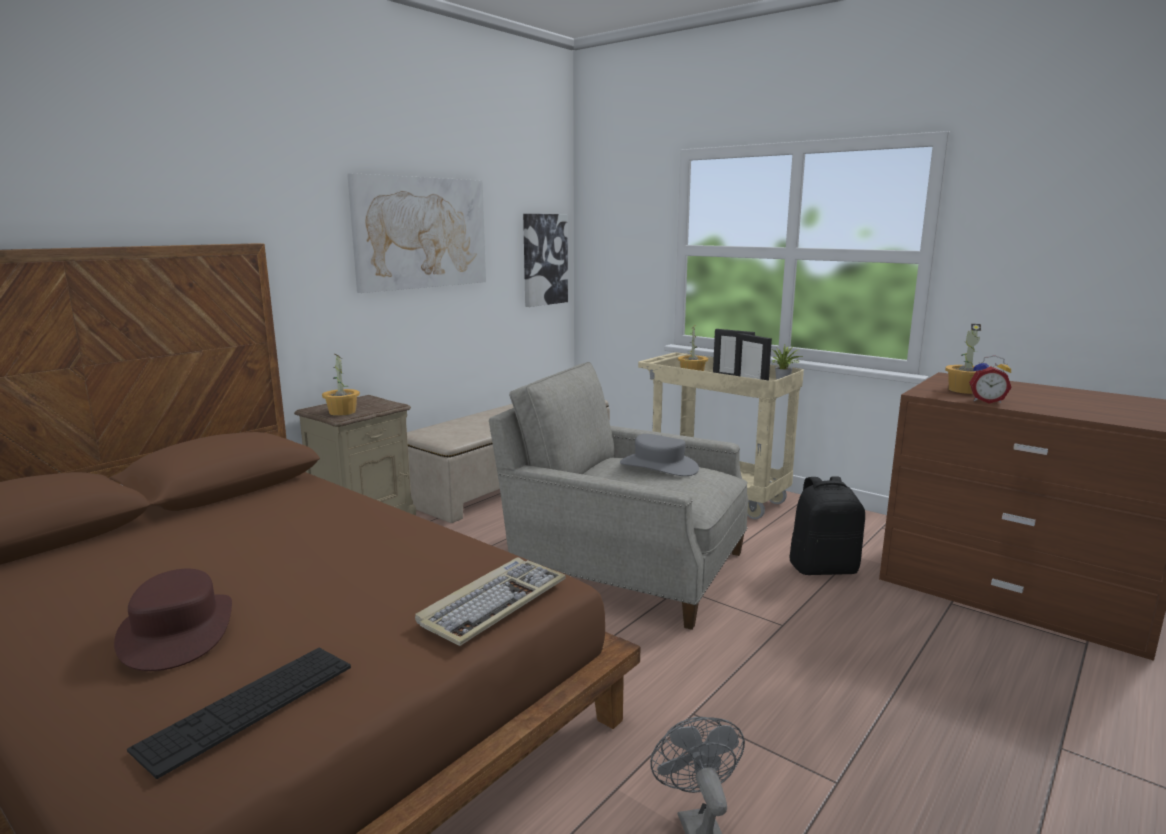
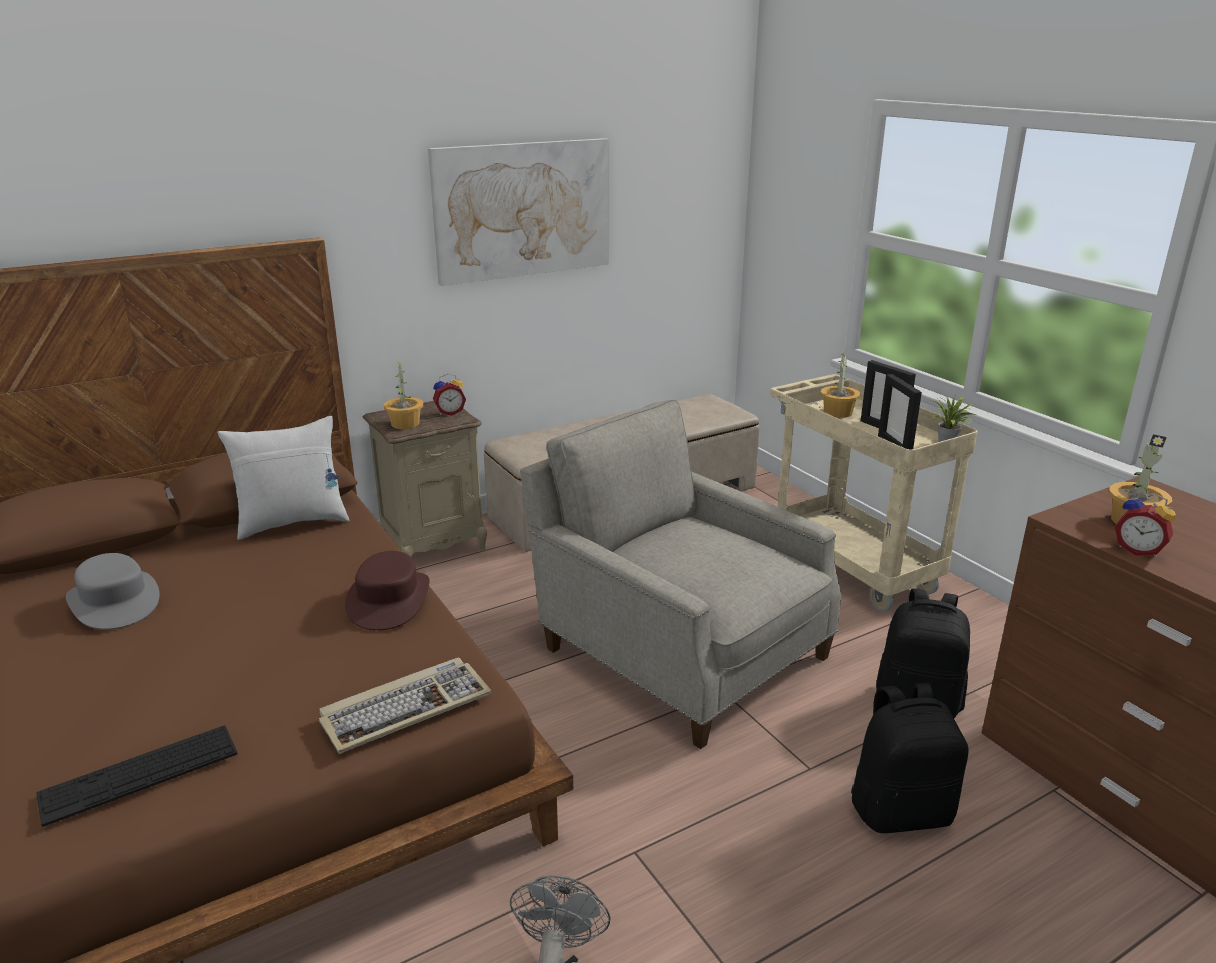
camera: 20 degrees right, 10 degrees up
brown hat [114,569,232,671] -> brown hat moved to [345,551,430,630]
picture [523,214,568,307] -> none
grey hat [620,434,699,476] -> grey hat moved to [66,553,159,630]
none -> grey pillow [217,416,349,540]
none -> alarm clock [433,374,466,416]
none -> black backpack [851,683,969,833]

